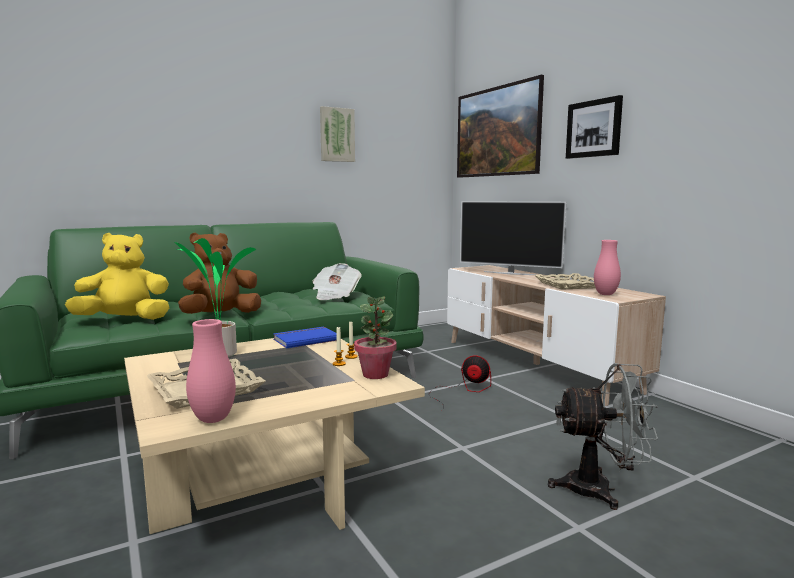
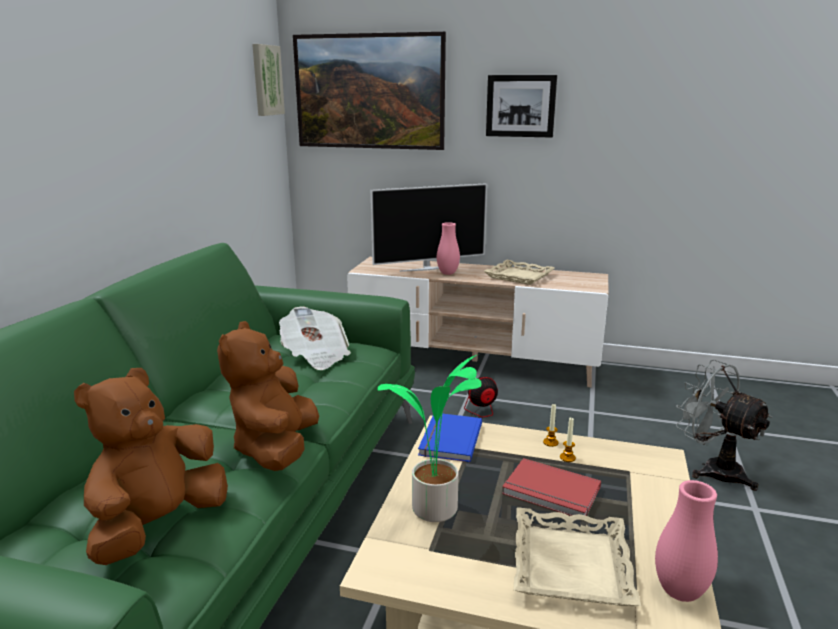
camera: 45 degrees left, 10 degrees up
yellow plush toy [65,233,169,320] -> brown plush toy [74,368,228,565]
picture [320,106,355,162] -> picture moved to [252,44,285,116]
potted plant [354,297,396,379] -> none
grey fan [548,363,658,510] -> grey fan turned 90 degrees counterclockwise [676,359,772,491]
pink vase [594,240,621,295] -> pink vase moved to [437,222,460,275]
none -> red book [502,458,601,516]

